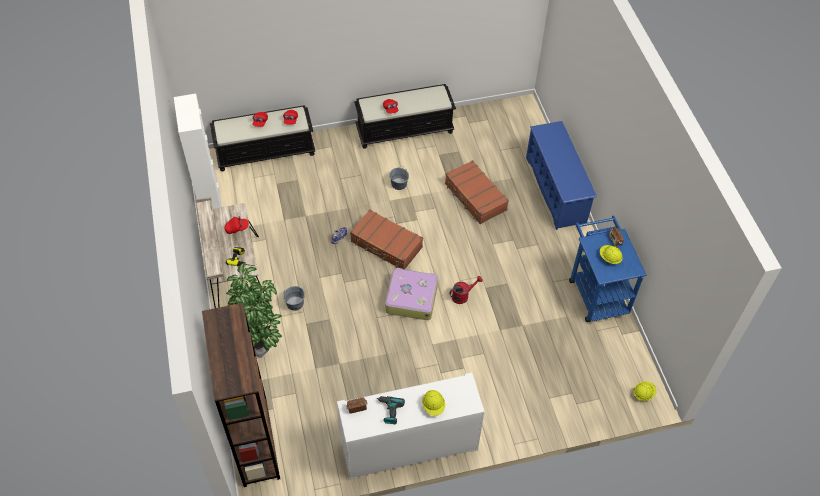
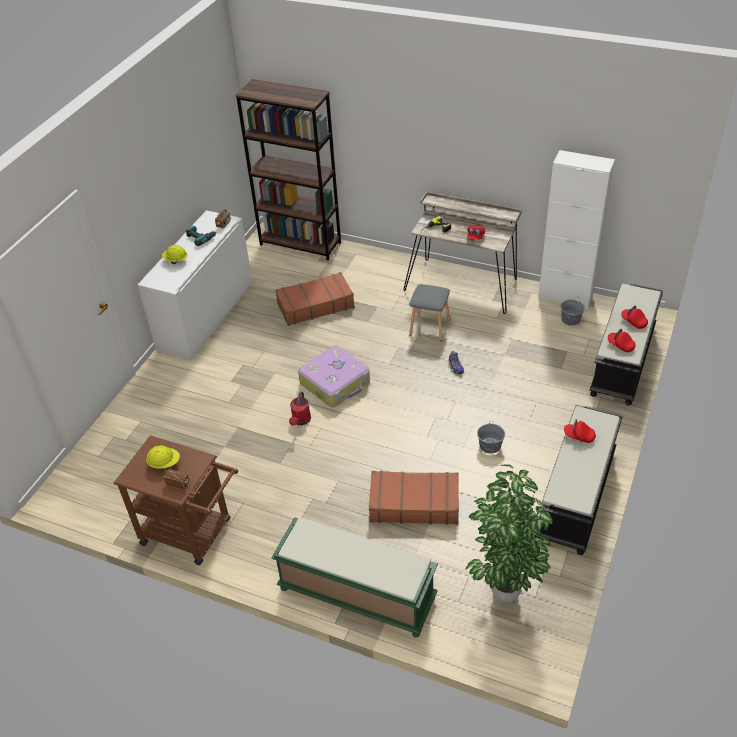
camera: 130 degrees right, 10 degrees down
potted plant [226,262,282,358] -> potted plant moved to [465,464,552,605]
grey bucket [283,286,305,311] -> grey bucket moved to [560,297,585,326]
brown suitcase [350,209,423,270] -> brown suitcase moved to [275,272,355,326]
blue shoe rack [526,121,597,230] -> green bench [271,517,438,637]
blue cart [569,216,647,322] -> brown cart [114,435,238,565]
yellow hard hat [633,381,657,401] -> none
none -> grey stool [409,284,450,341]

